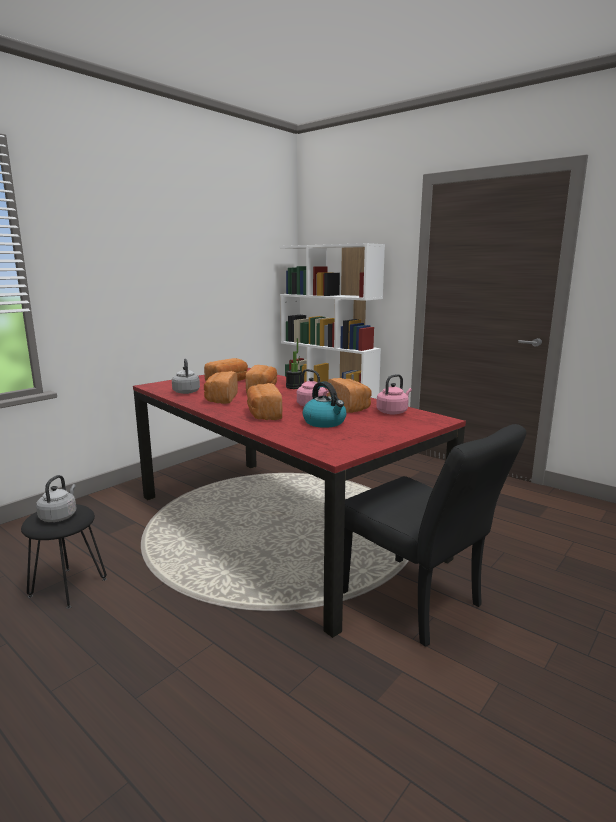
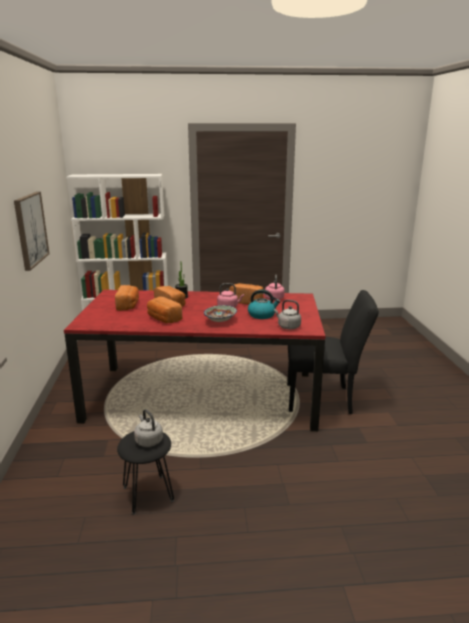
camera: 45 degrees left, 5 degrees up
grey kettle [172,359,200,394] -> grey kettle moved to [274,300,301,329]
bread [247,383,282,420] -> bowl [204,305,237,322]
none -> picture [14,192,50,271]

